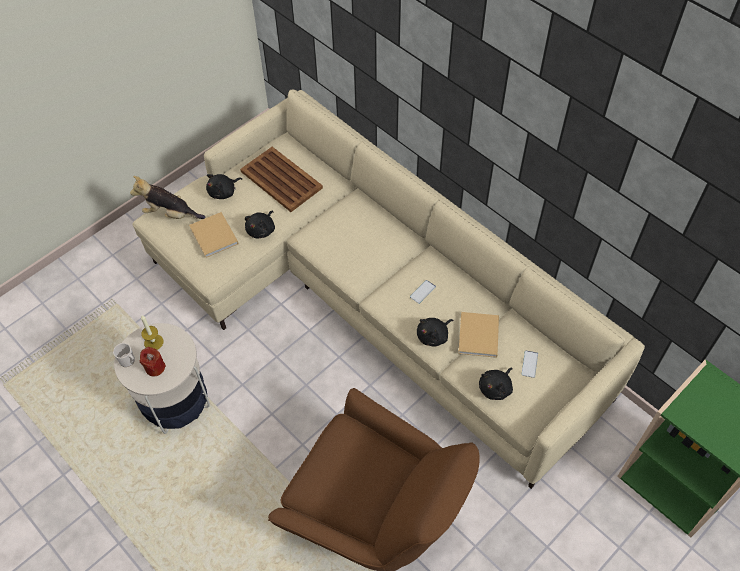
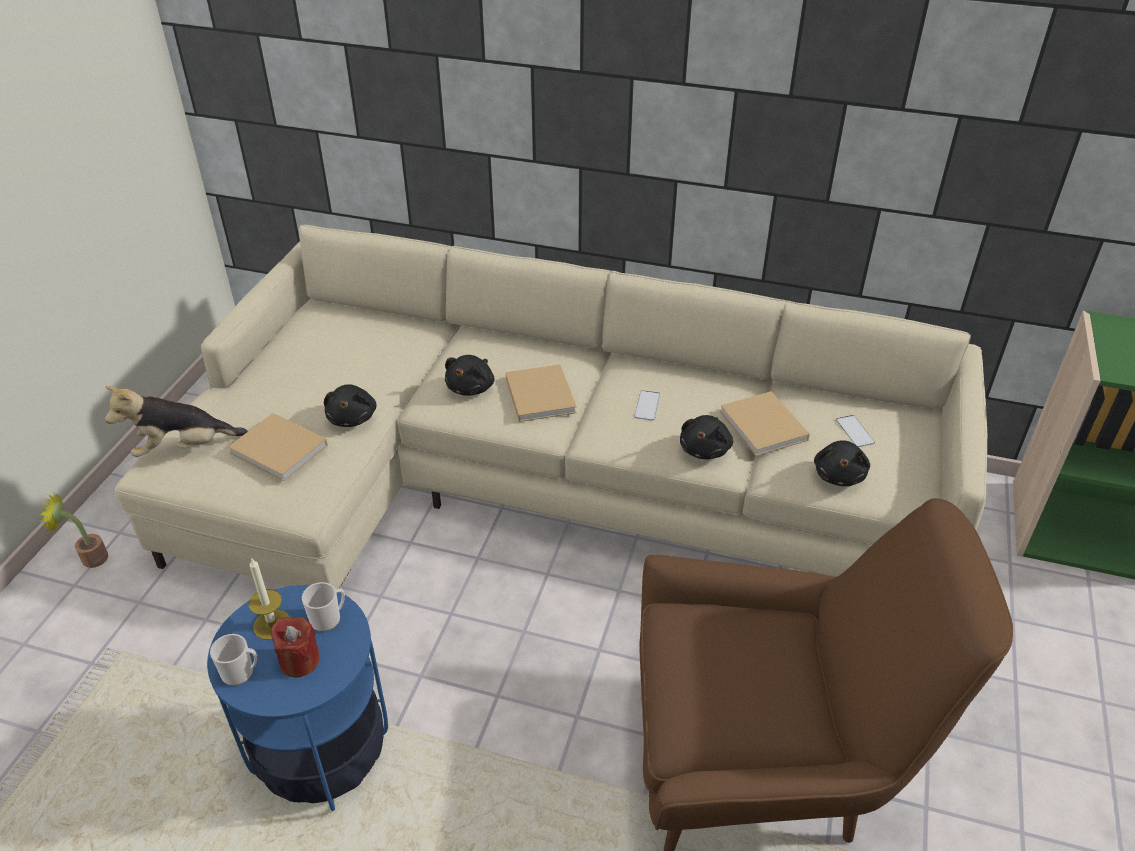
camera: 30 degrees left, 15 degrees down
beige side table [114,323,210,434] -> blue side table [207,585,388,811]
black plush toy [206,174,242,199] -> black plush toy moved to [445,355,494,396]
brown tray [240,147,323,212] -> none
none -> potted plant [39,491,108,568]
none -> mug [302,582,345,632]
none -> beige book [506,364,576,422]

